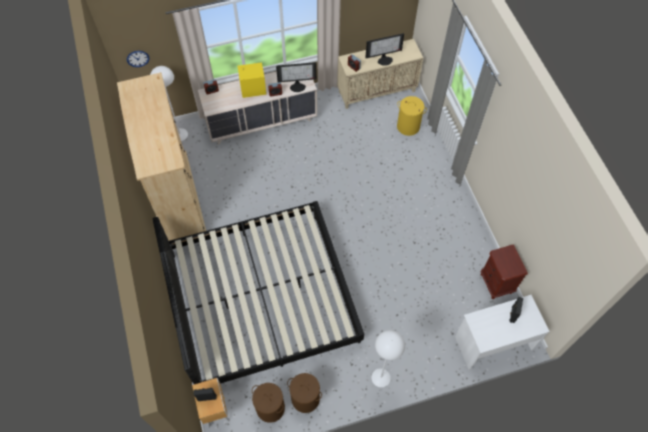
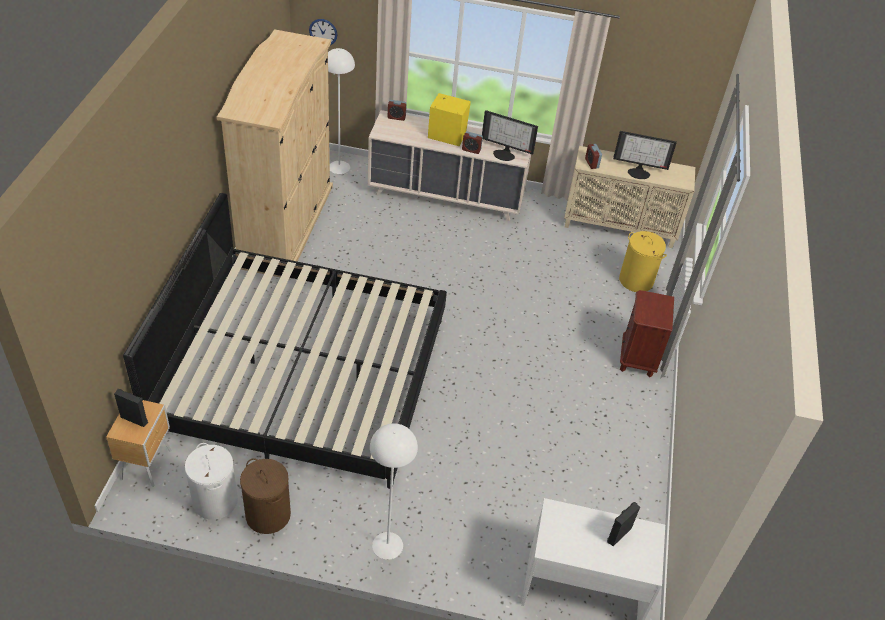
camera: 25 degrees right, 15 degrees down
brown laundry basket [252,383,285,423] -> white laundry basket [185,443,238,520]
brown nightstand [481,245,528,299] -> brown nightstand moved to [620,290,674,377]

